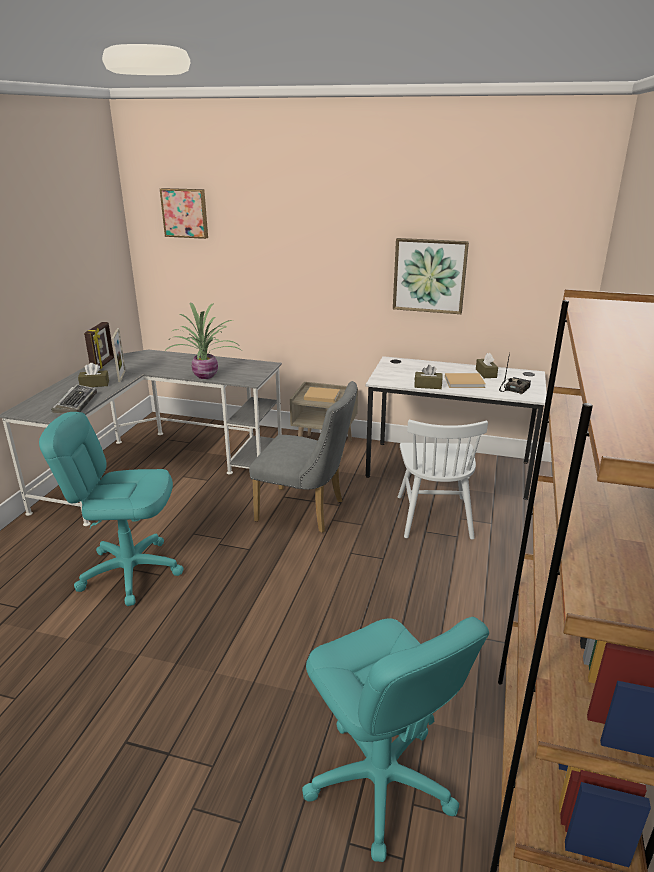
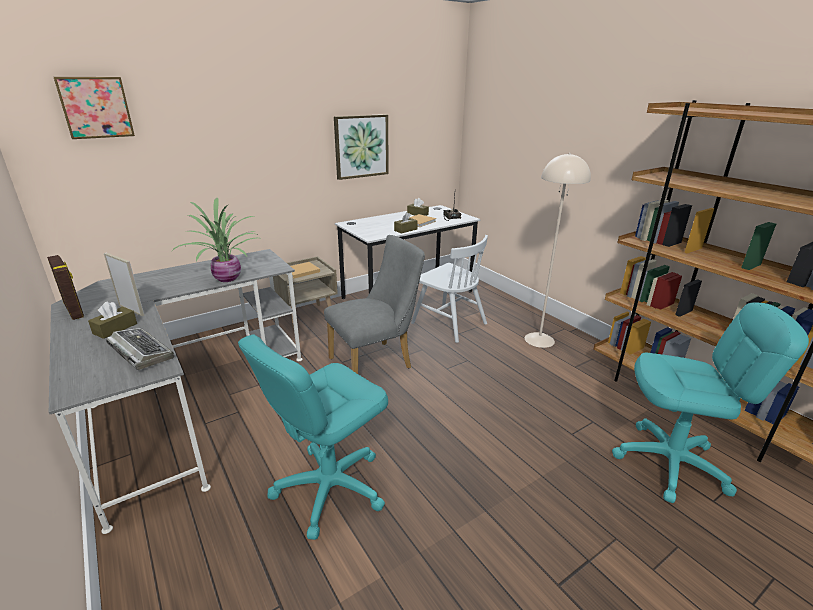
camera: 50 degrees left, 0 degrees up
none -> beige floor lamp [525,153,591,348]

